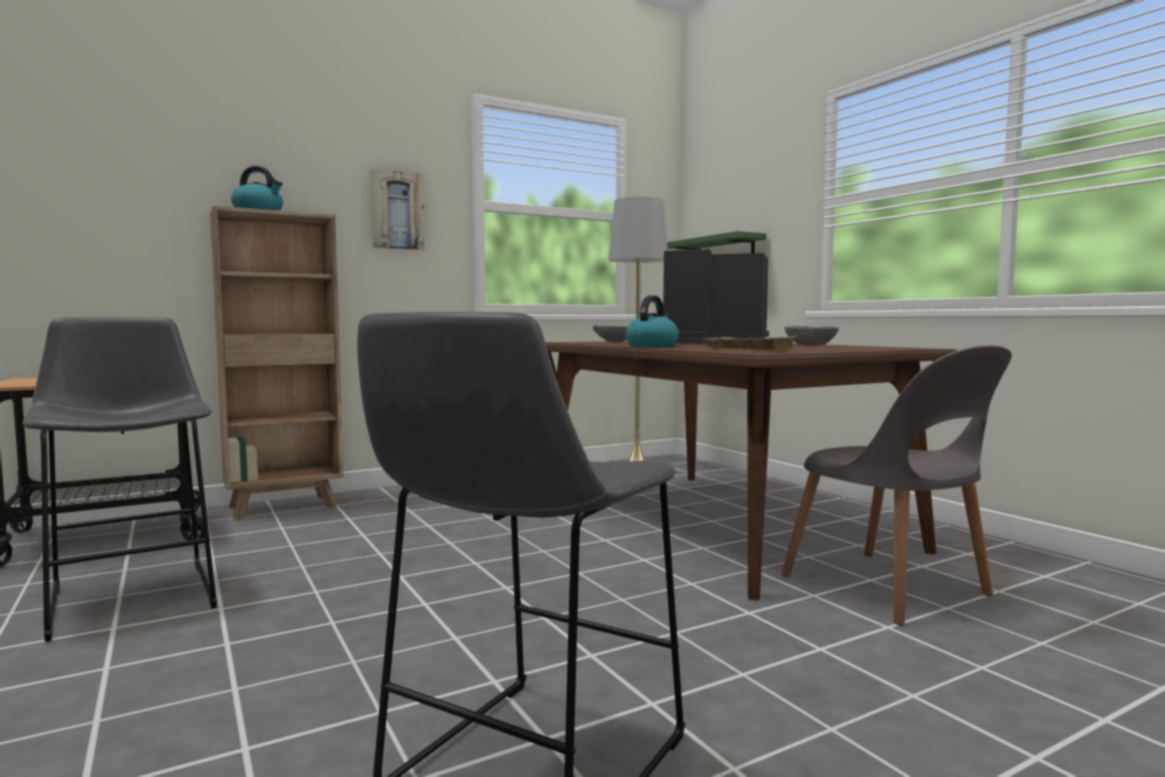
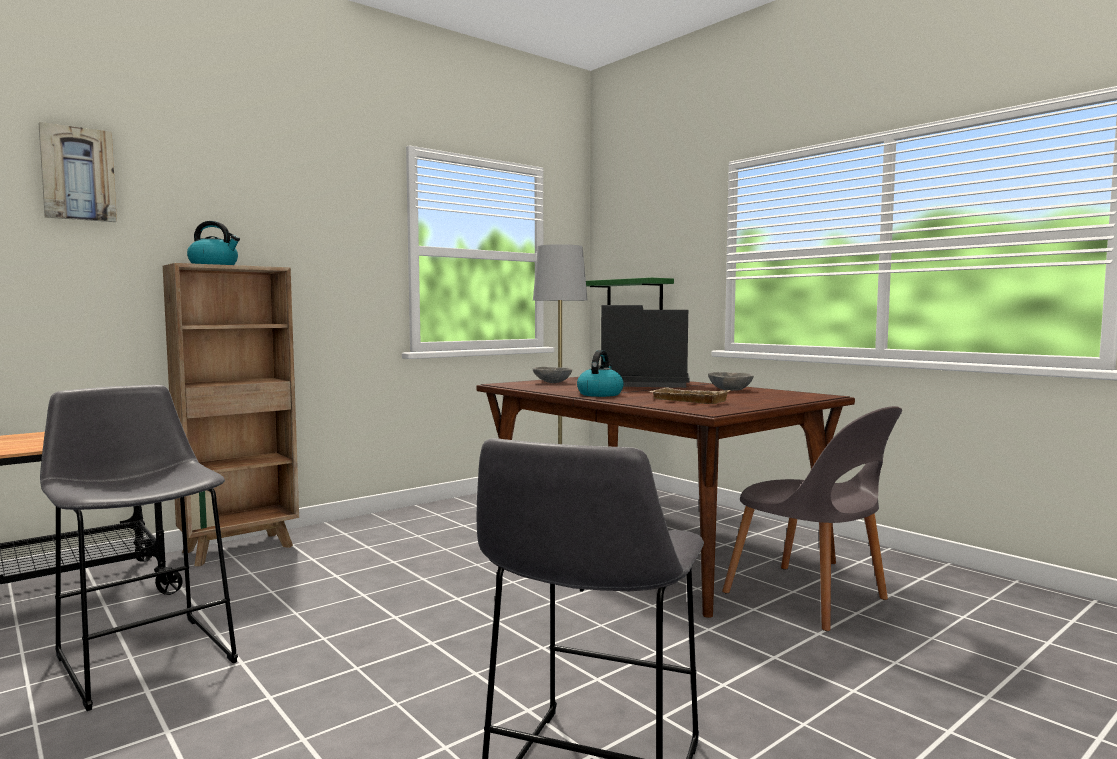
camera: 10 degrees left, 0 degrees up
picture [371,169,425,250] -> picture moved to [39,122,117,222]

